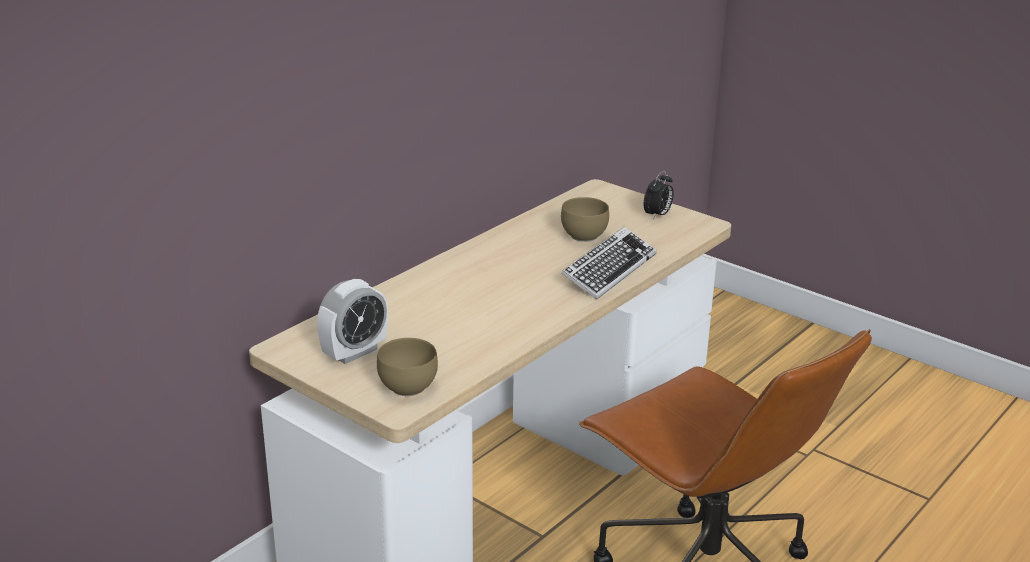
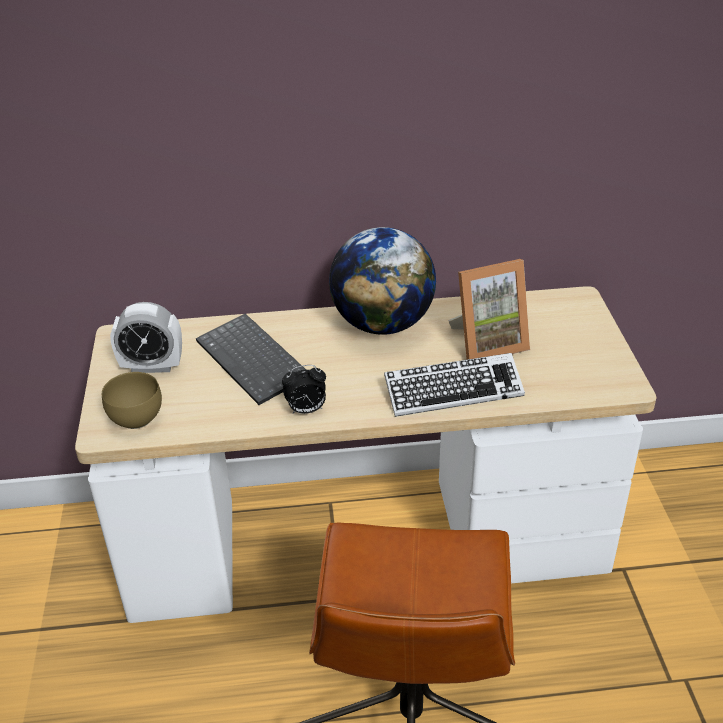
camera: 45 degrees right, 10 degrees up
brown bowl [561,197,609,242] -> picture frame [448,259,530,360]
alarm clock [644,171,674,220] -> alarm clock moved to [282,365,326,414]
none -> keyboard [196,314,306,405]
none -> globe [329,227,436,335]

